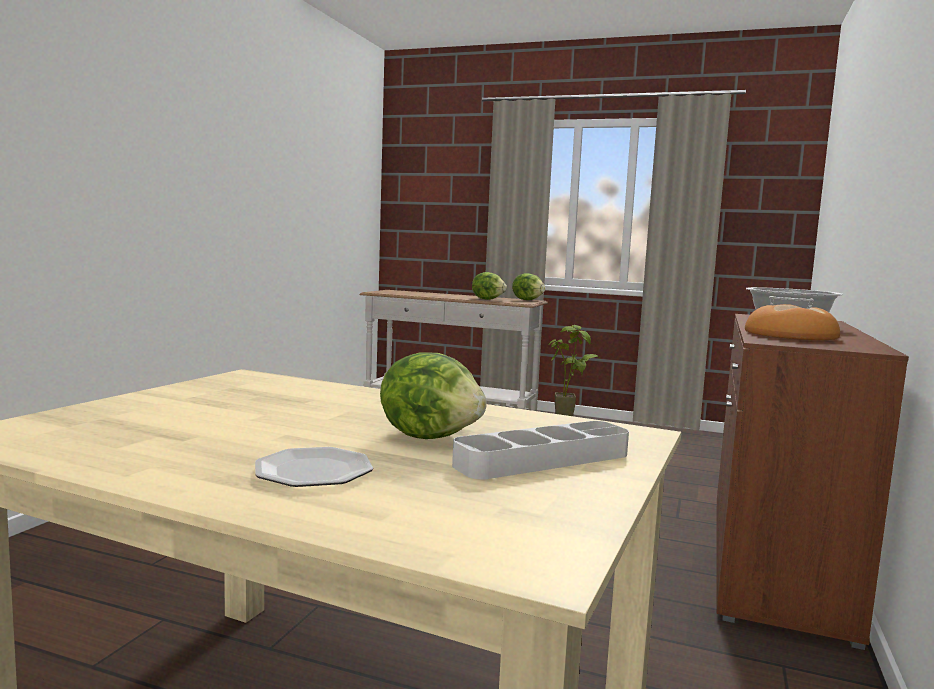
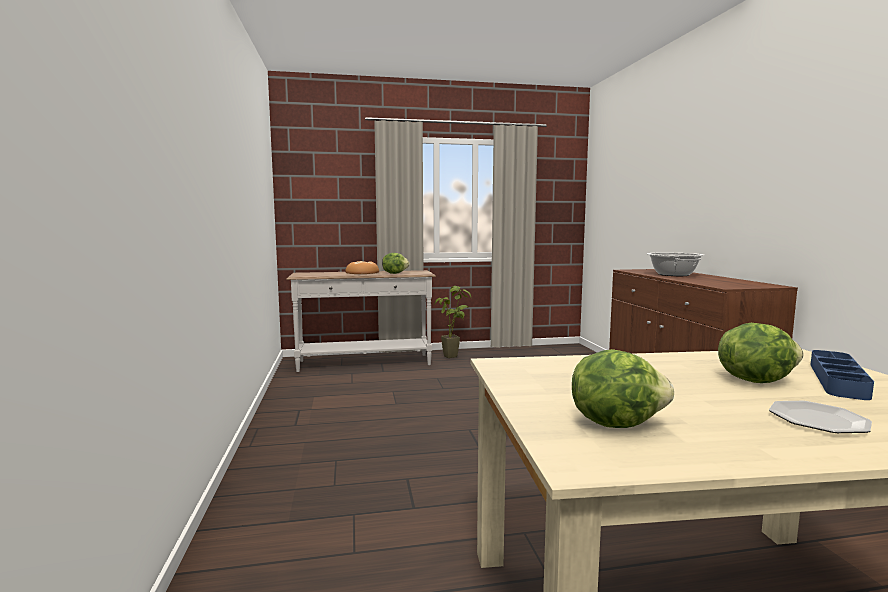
camera: 30 degrees left, 0 degrees up
grey tray [452,421,629,479] -> blue tray [811,350,874,400]
lettuce [512,273,546,300] -> lettuce moved to [572,349,674,428]
bread [745,304,840,340] -> bread moved to [345,261,379,274]

